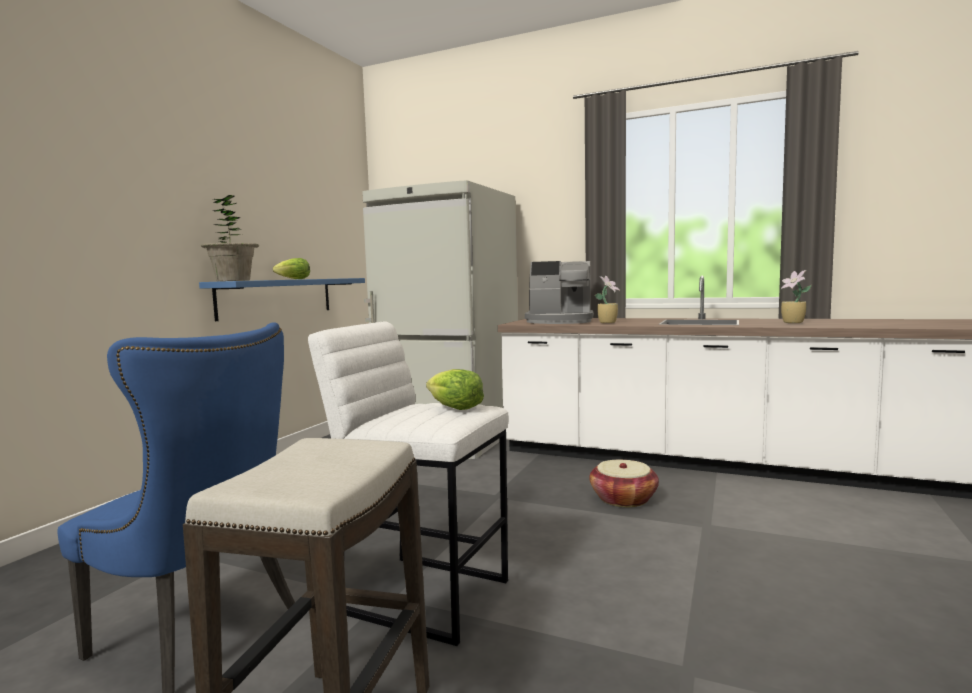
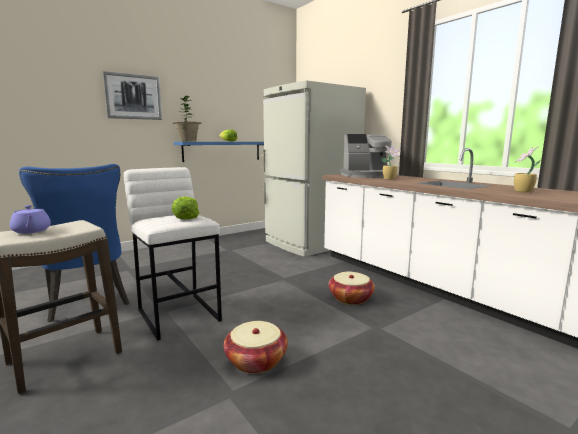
camera: 30 degrees right, 5 degrees up
coffee machine [525,261,593,324] -> coffee machine turned 45 degrees counterclockwise [340,134,392,178]
none -> purple teapot [10,205,51,234]
none -> picture [103,71,162,120]
none -> basket [223,321,288,374]

